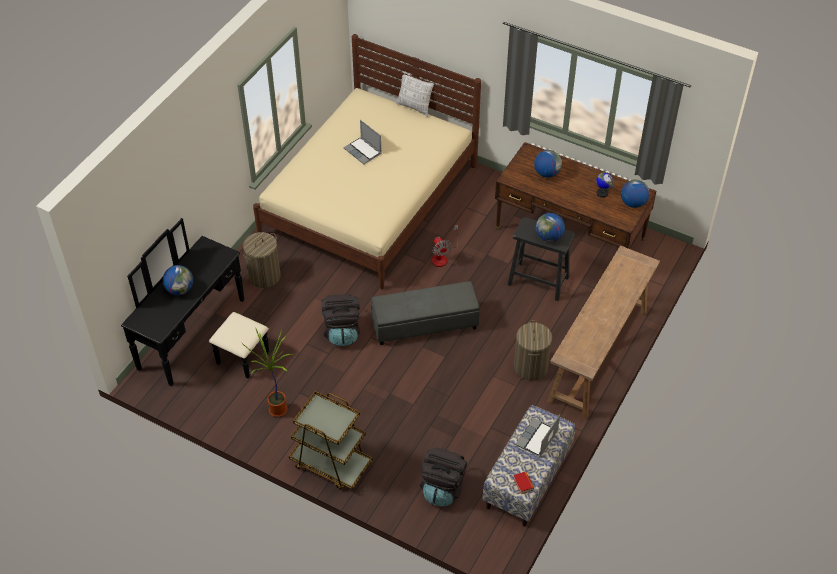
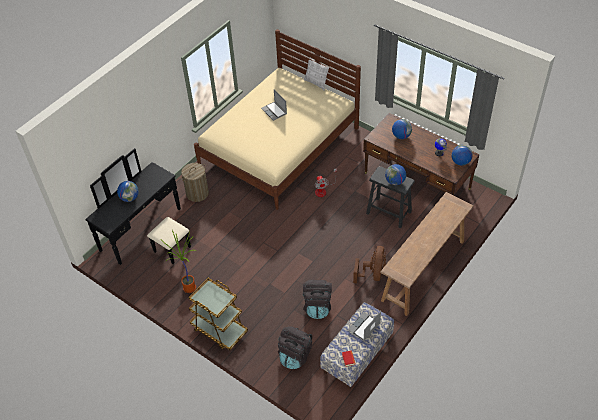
camera: 10 degrees right, 0 degrees up
black backpack [321,294,360,346] -> black backpack moved to [303,280,332,319]
grey ottoman [371,281,480,345] -> none
laundry basket [514,320,552,381] -> brown fan [353,246,386,283]

